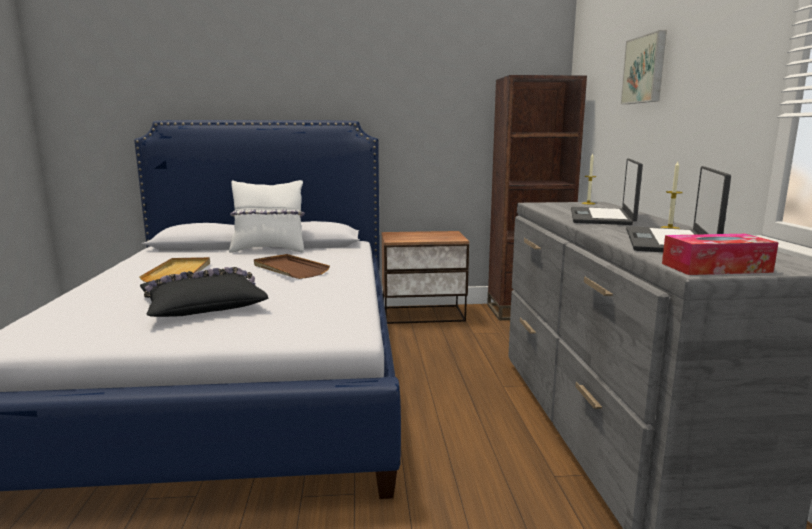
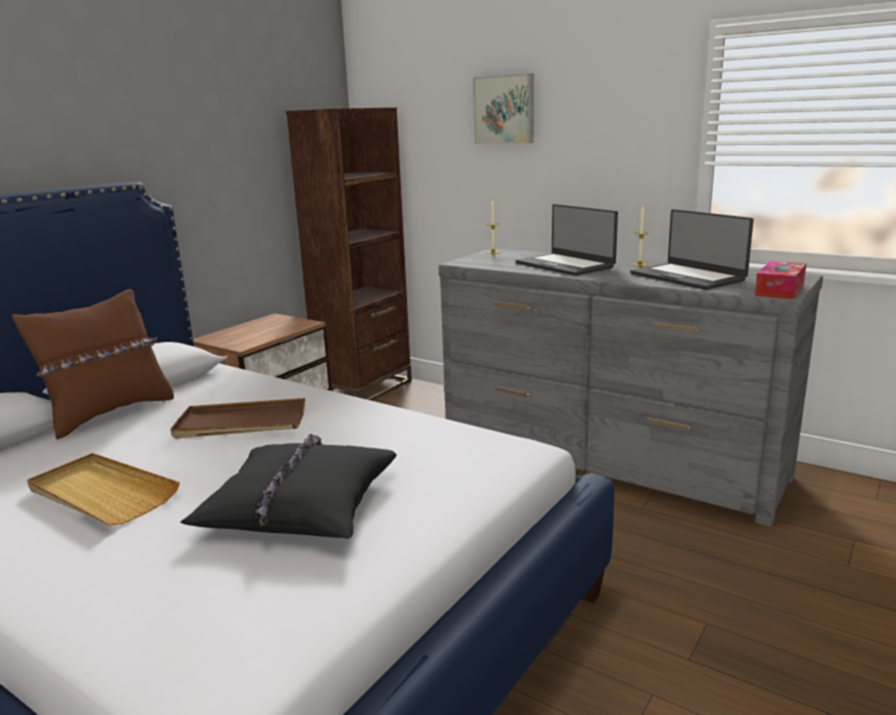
camera: 50 degrees left, 5 degrees up
white pillow [229,180,305,253] -> brown pillow [12,289,174,440]

